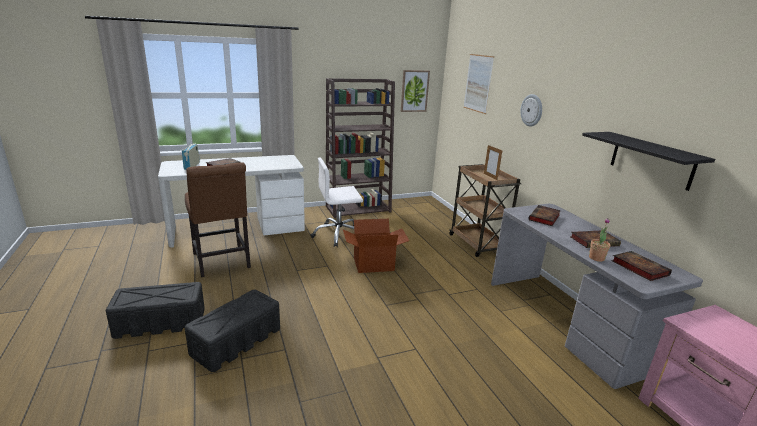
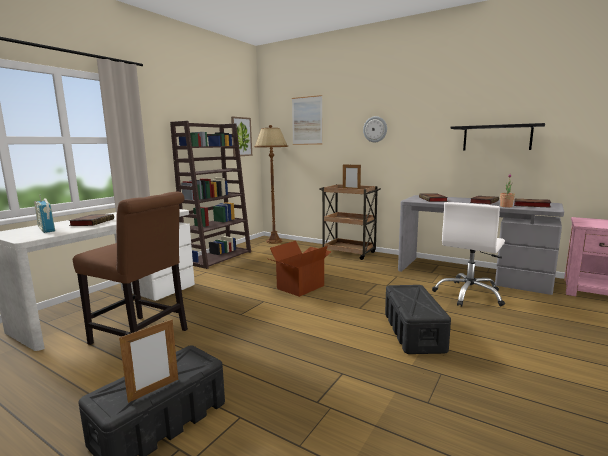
camera: 35 degrees left, 10 degrees down
black storage box [185,290,280,372] -> black storage box moved to [385,285,451,354]
white office chair [311,157,363,247] -> white office chair moved to [432,202,505,307]
none -> picture frame [119,319,178,403]
none -> brown floor lamp [254,125,288,244]

